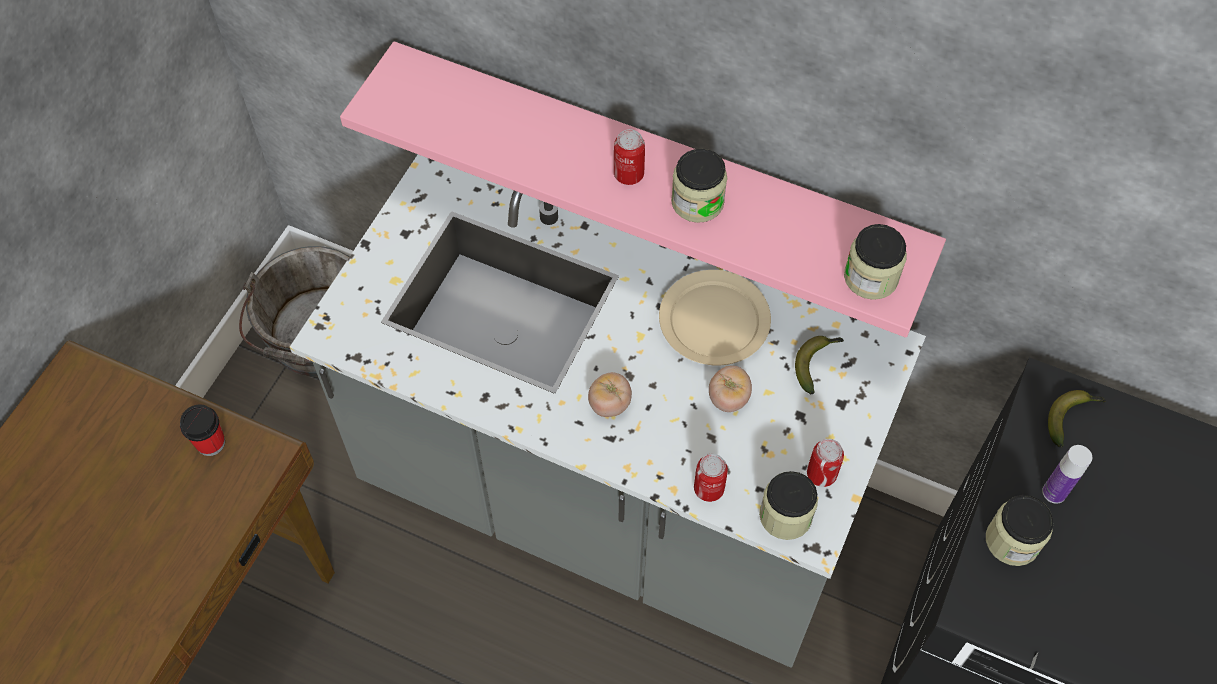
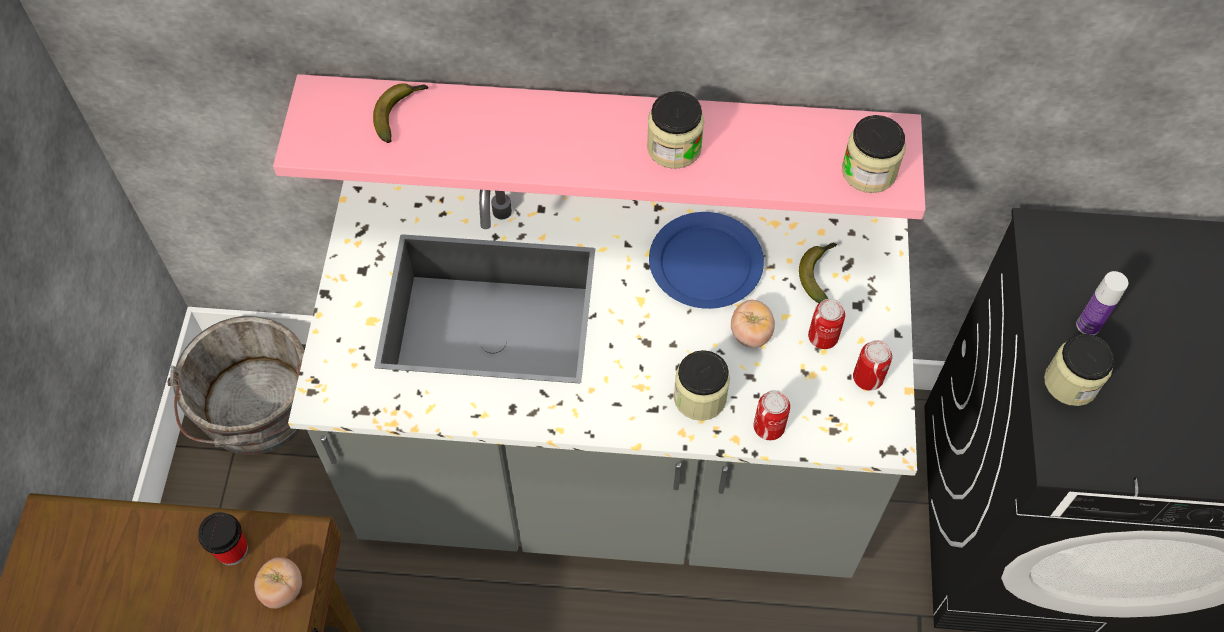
camera: 20 degrees left, 0 degrees up
tomato [588,372,632,417] -> tomato moved to [254,557,302,609]
can [614,129,645,185] -> can moved to [808,299,845,349]
beige plate [659,270,771,365] -> blue plate [649,212,764,309]
jar [759,471,818,540] -> jar moved to [674,350,730,421]
banana [1048,390,1106,447] -> banana moved to [373,83,428,143]

